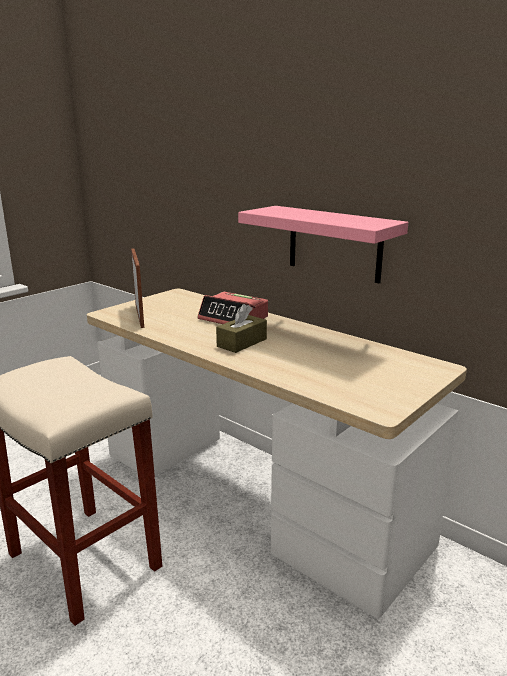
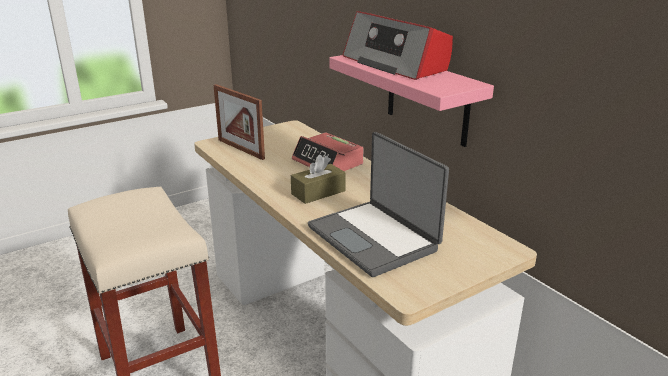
camera: 15 degrees right, 5 degrees up
picture frame [131,249,144,328] -> picture frame turned 135 degrees clockwise [213,84,265,160]
none -> laptop [308,132,449,277]
none -> radio [343,11,453,80]

